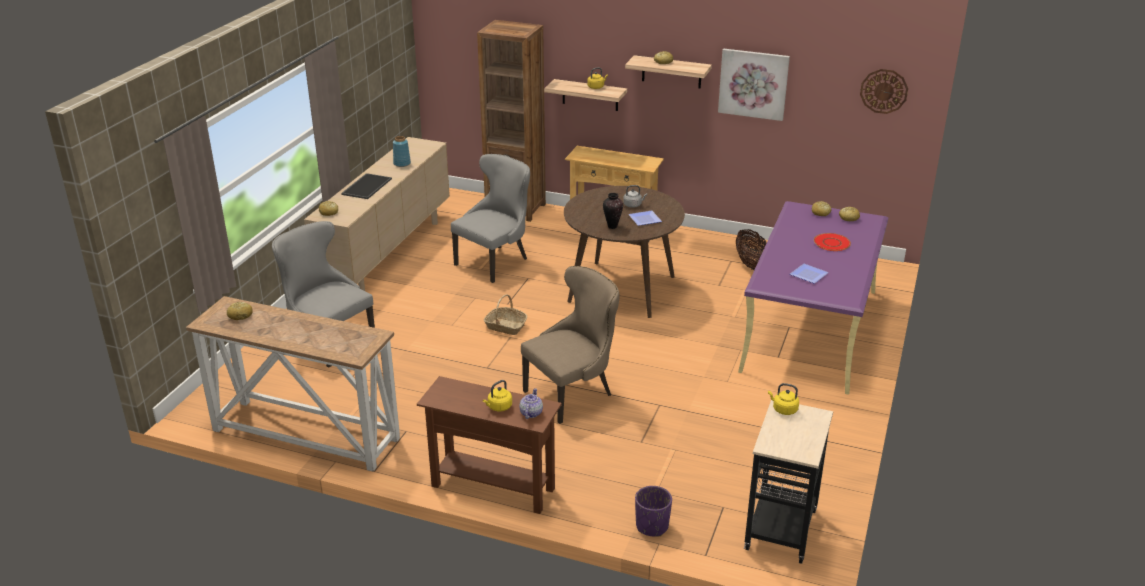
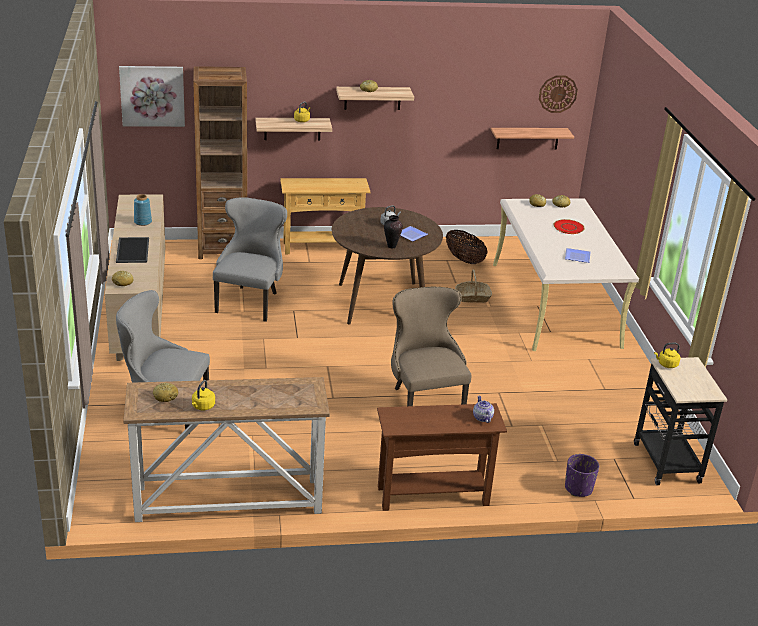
camera: 30 degrees left, 0 degrees up
yellow kettle [483,380,512,411] -> yellow kettle moved to [192,380,215,410]
basket [484,294,527,335] -> basket moved to [455,269,492,303]
beige chair [521,266,620,424] -> beige chair turned 45 degrees counterclockwise [391,287,471,406]
picture [718,49,790,121] -> picture moved to [119,66,185,127]
purple desk [738,201,888,395] -> beige desk [493,198,639,351]
none -> shelf [491,128,574,149]

